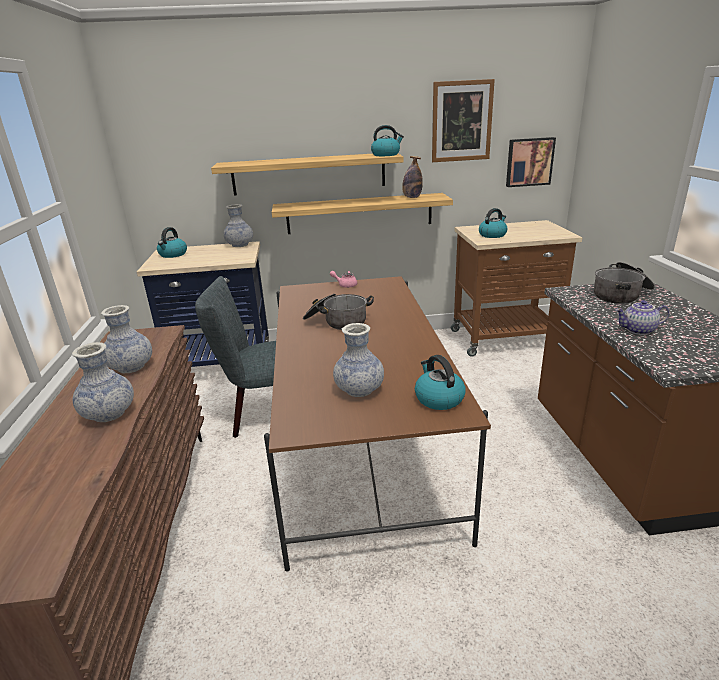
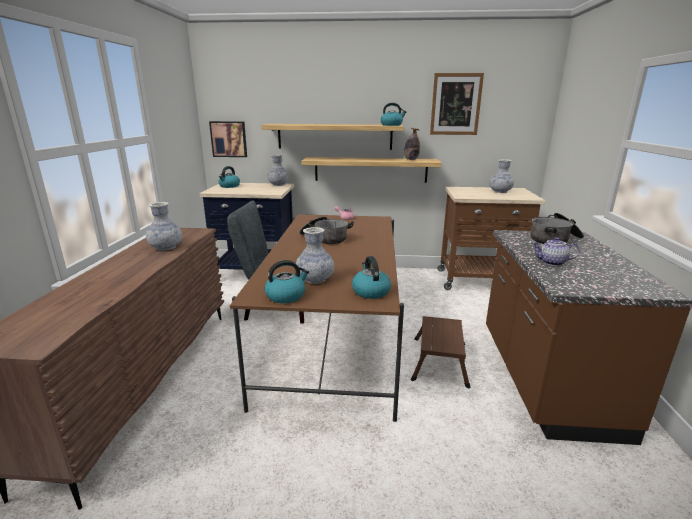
camera: 10 degrees right, 5 degrees down
vase [72,342,134,422] -> vase moved to [489,159,514,193]
kettle [479,208,507,238] -> kettle moved to [265,260,309,303]
picture [506,137,556,187] -> picture moved to [209,121,247,157]
none -> brown step ladder [411,316,471,389]

